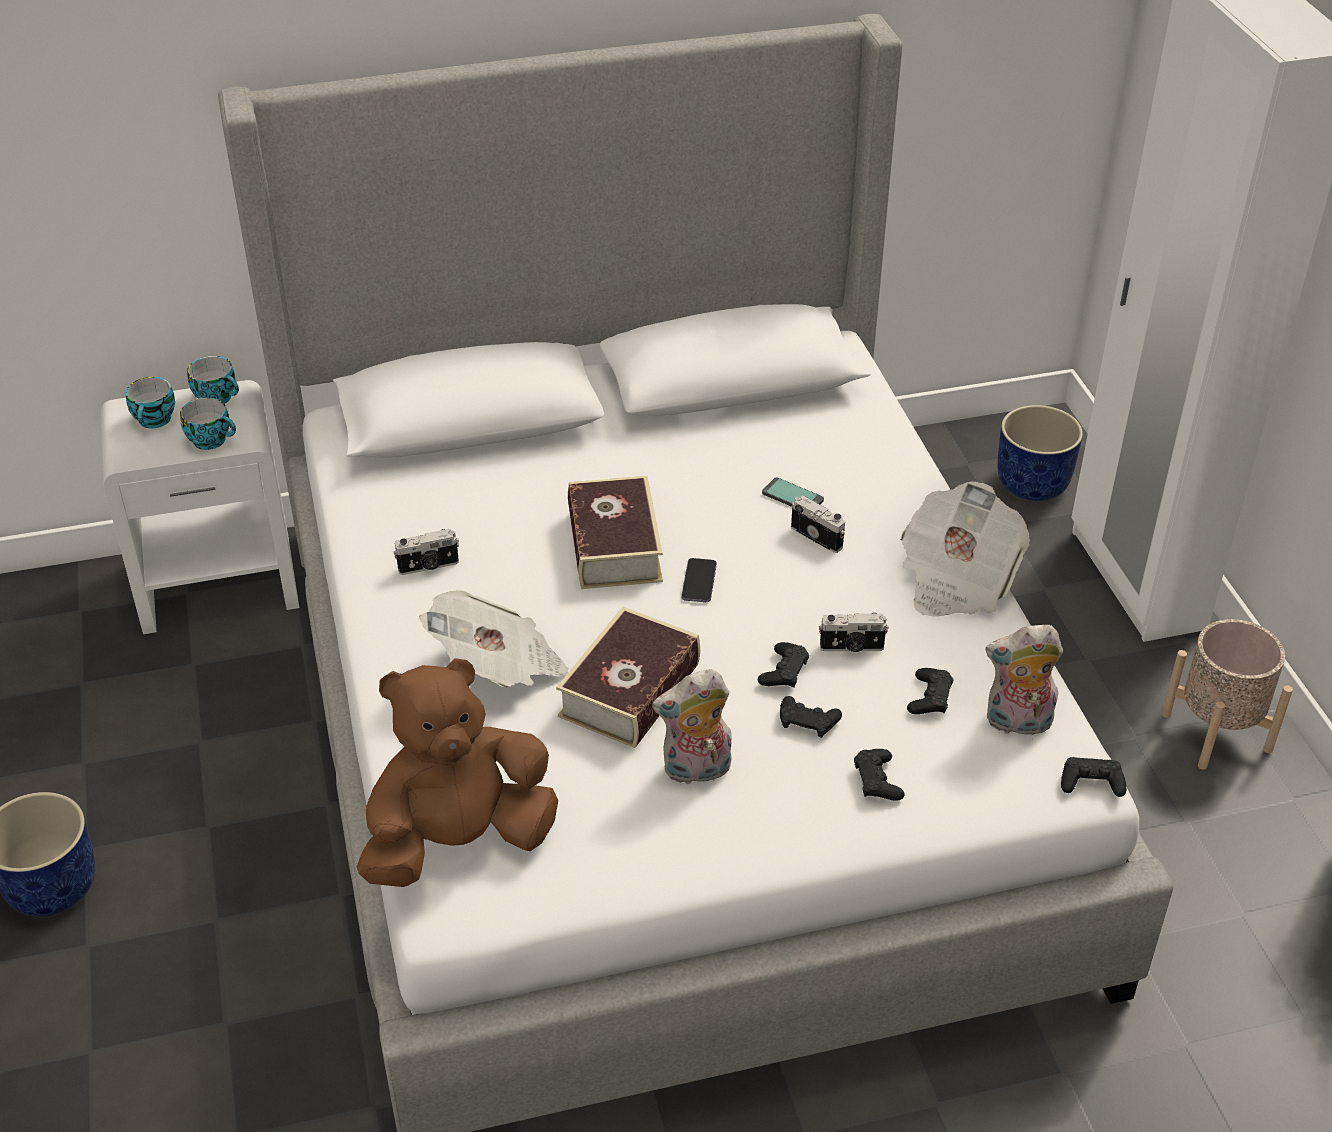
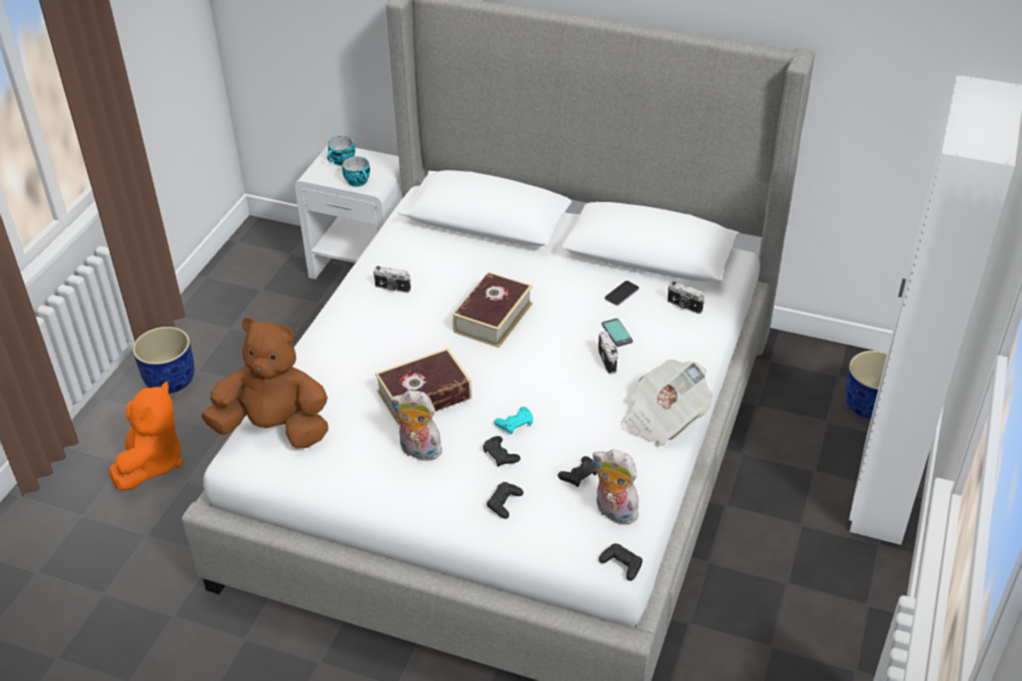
camera: 35 degrees right, 0 degrees up
cup [187,356,239,404] -> none
newspaper [419,590,569,688] -> none
phone [682,558,717,602] -> phone moved to [605,281,639,305]
black game controller [758,642,809,688] -> turquoise game controller [494,407,533,434]
camera [819,613,889,652] -> camera moved to [667,282,705,314]
beige planter [1162,619,1293,770] -> none
none -> orange plush toy [109,381,183,491]

